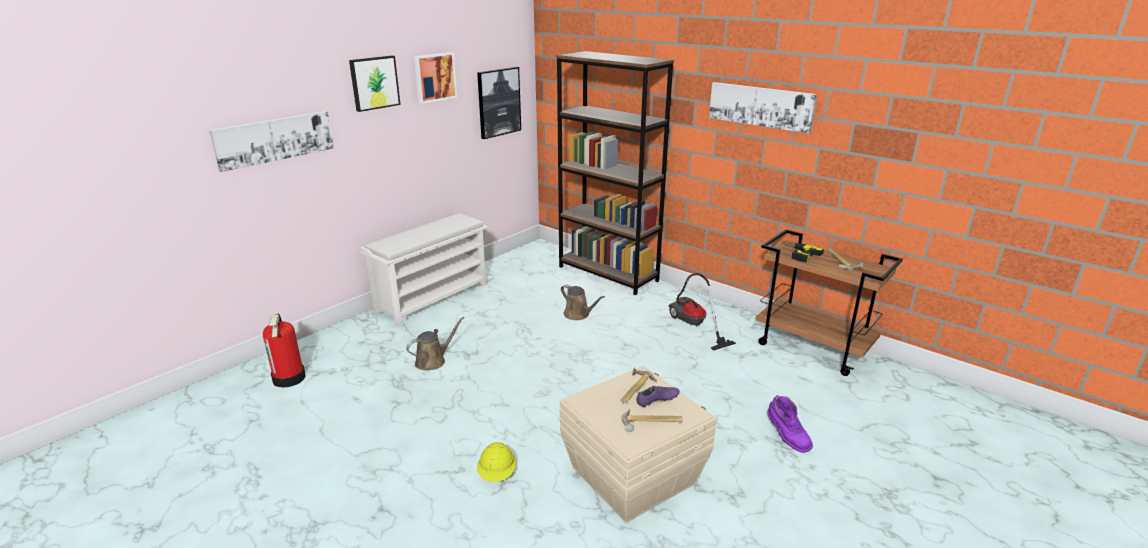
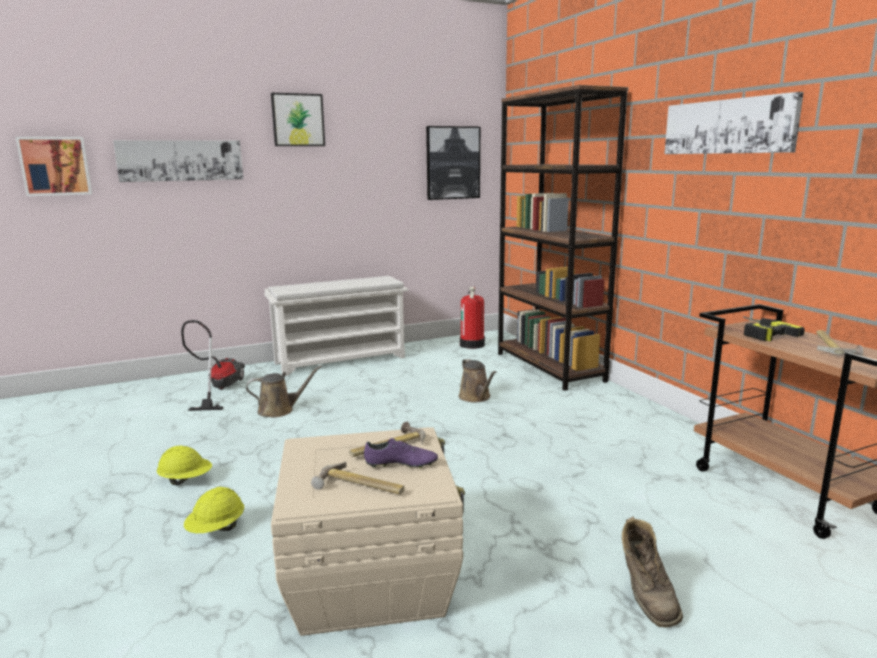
camera: 25 degrees right, 10 degrees down
fire extinguisher [263,314,306,388] -> fire extinguisher moved to [460,287,485,349]
picture [414,52,457,104] -> picture moved to [16,137,92,196]
vacuum cleaner [668,273,736,351] -> vacuum cleaner moved to [181,320,245,411]
purple boot [767,395,813,453] -> brown boot [622,517,683,628]
none -> yellow hard hat [157,446,212,485]

